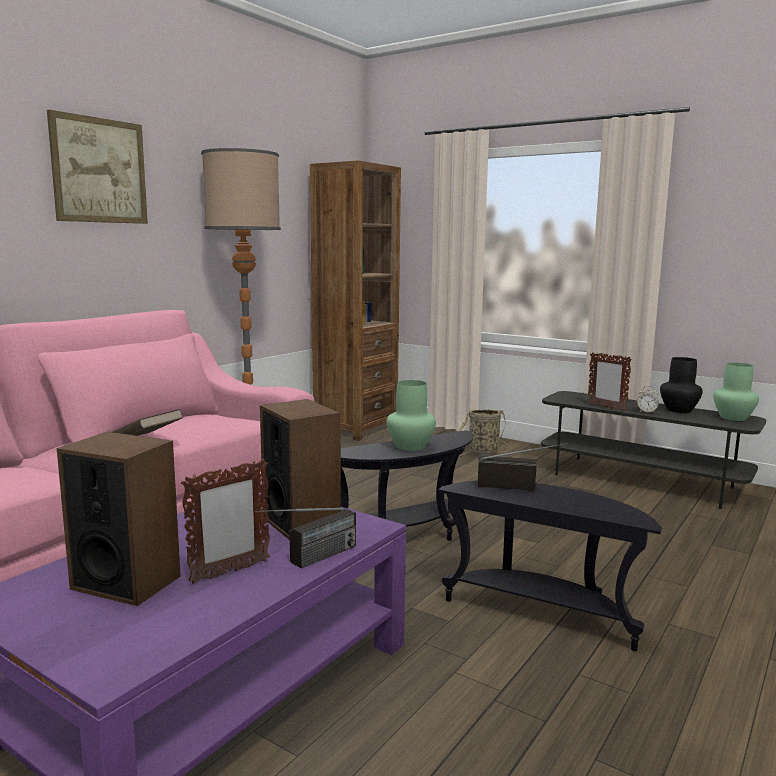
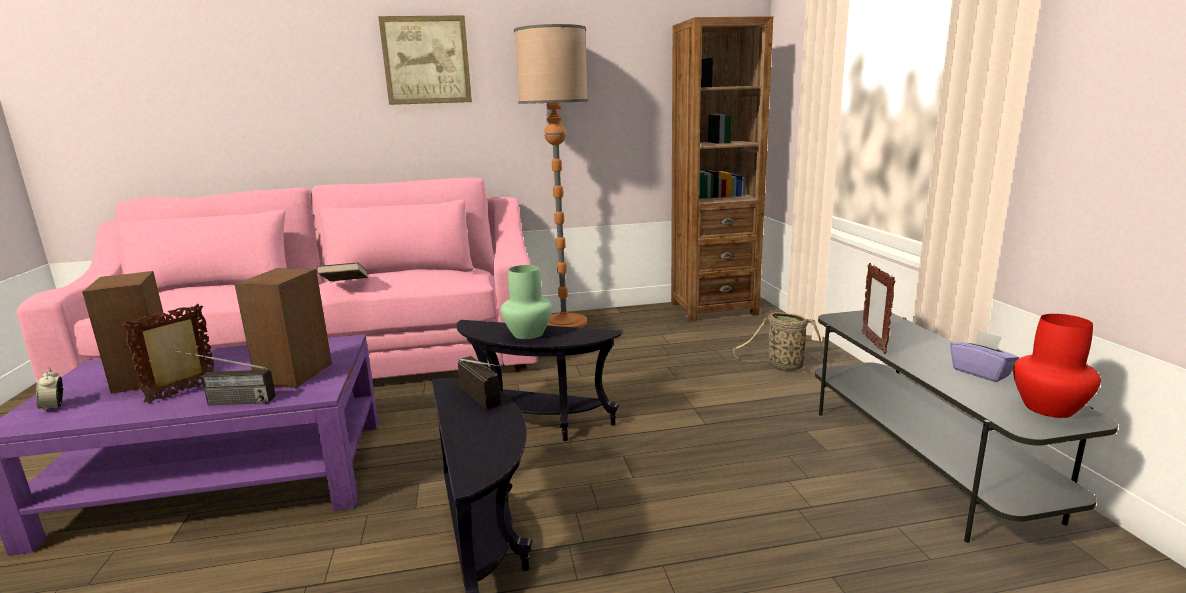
camera: 45 degrees right, 5 degrees up
picture frame [181,459,270,584] -> picture frame turned 120 degrees clockwise [122,304,214,404]
alarm clock [637,386,659,413] -> alarm clock moved to [36,367,63,413]
black vase [660,357,703,413] -> purple tissue box [950,331,1019,382]
green vase [713,363,759,421] -> red vase [1013,314,1101,418]

